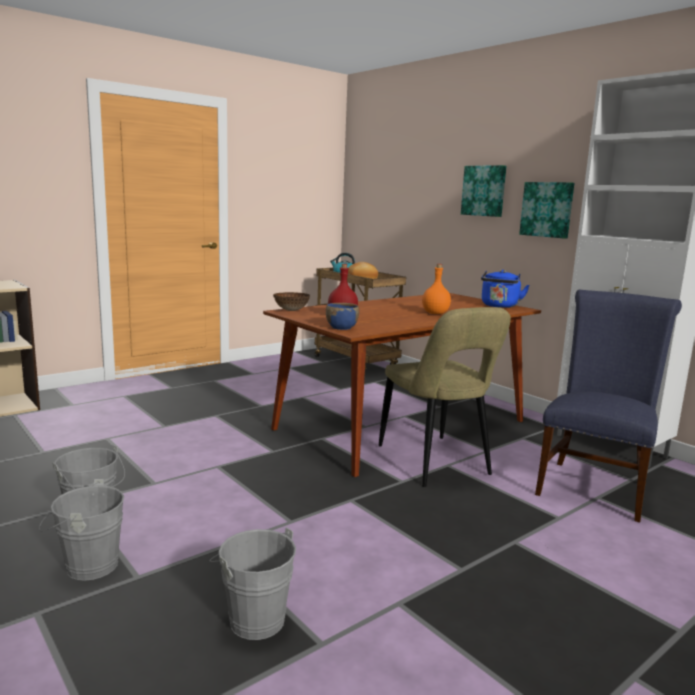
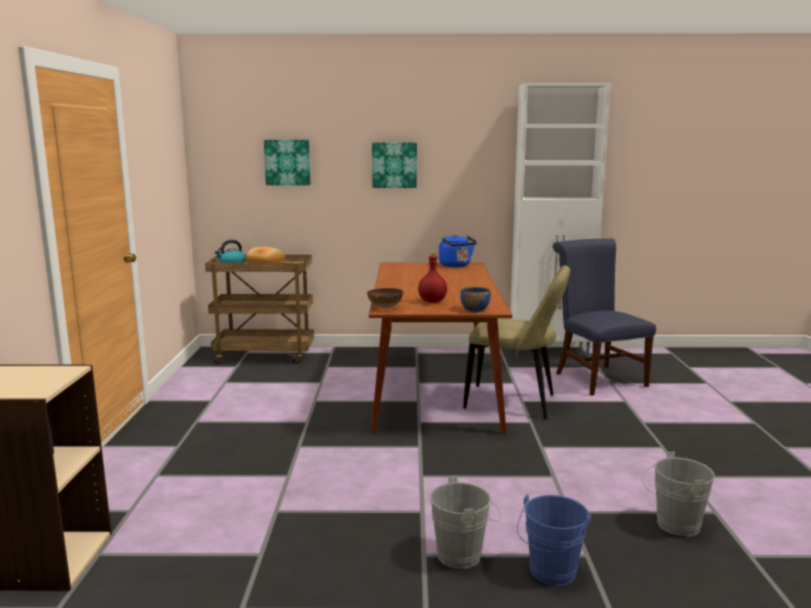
camera: 50 degrees left, 0 degrees up
grey bucket [39,479,124,581] -> blue bucket [517,494,592,586]
orange bottle [422,264,451,314] -> none
picture [519,182,574,238] -> picture moved to [264,140,311,185]

